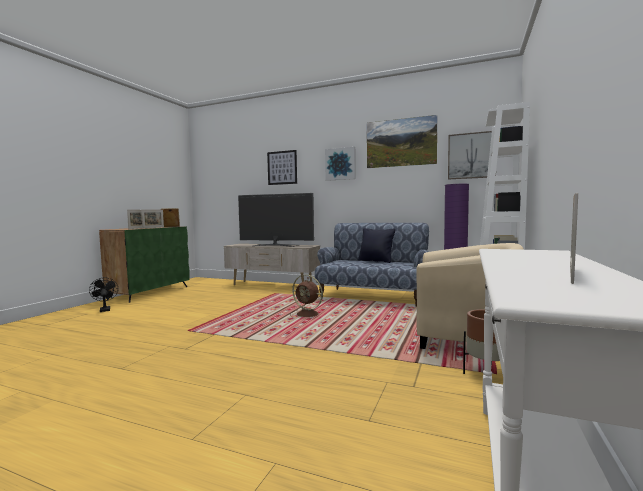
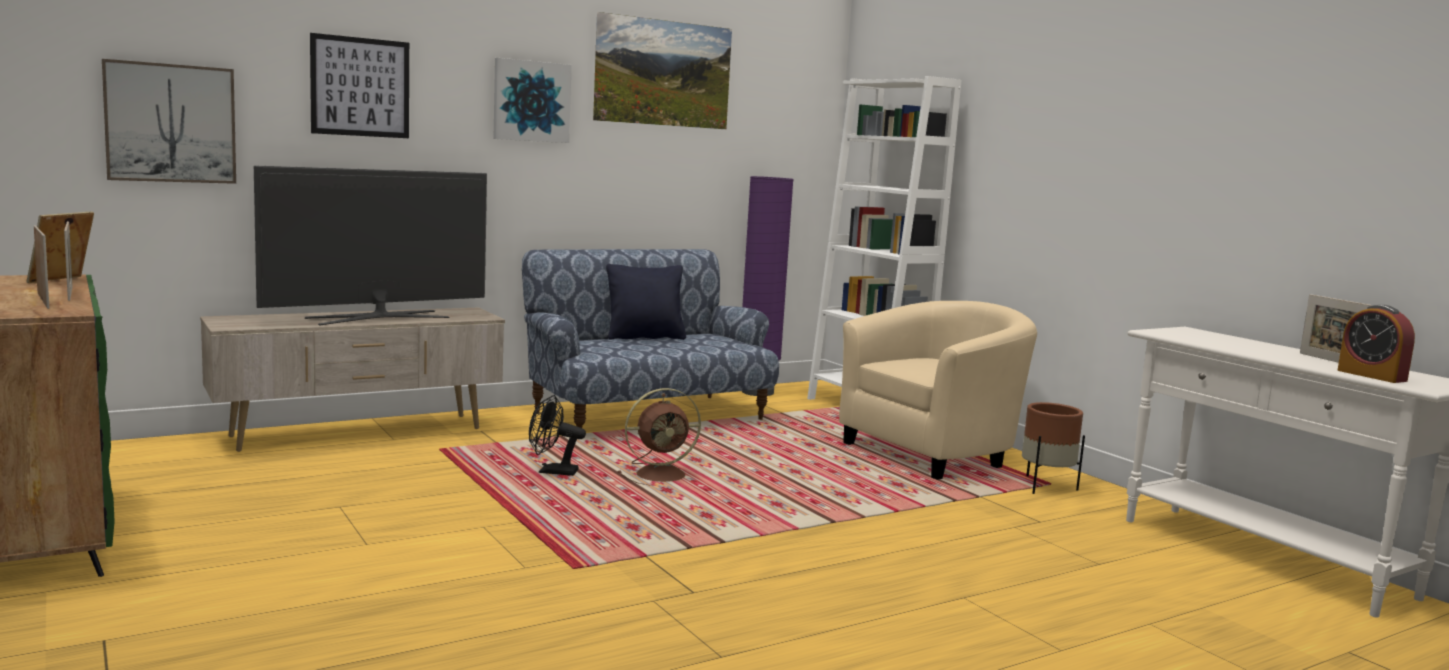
camera: 55 degrees left, 5 degrees up
black fan [89,278,118,312] -> black fan moved to [529,395,586,476]
picture [448,131,492,179] -> picture moved to [102,59,236,184]
none -> alarm clock [1337,305,1415,383]

